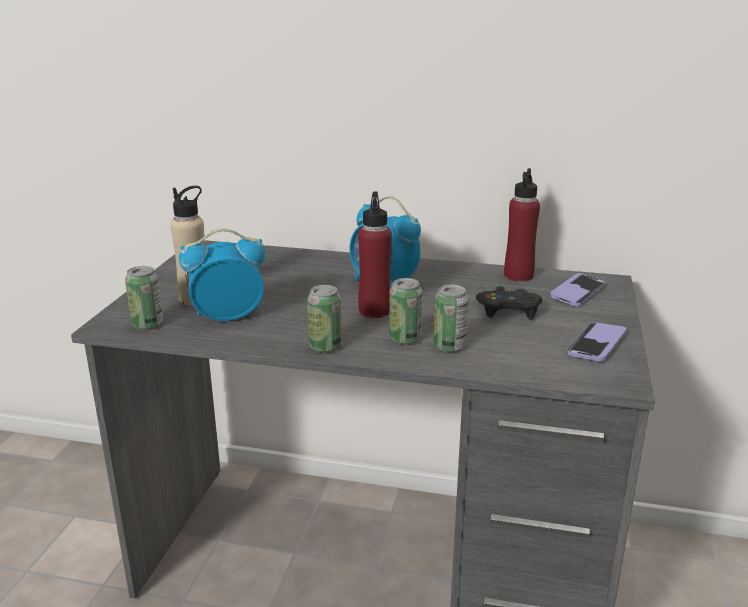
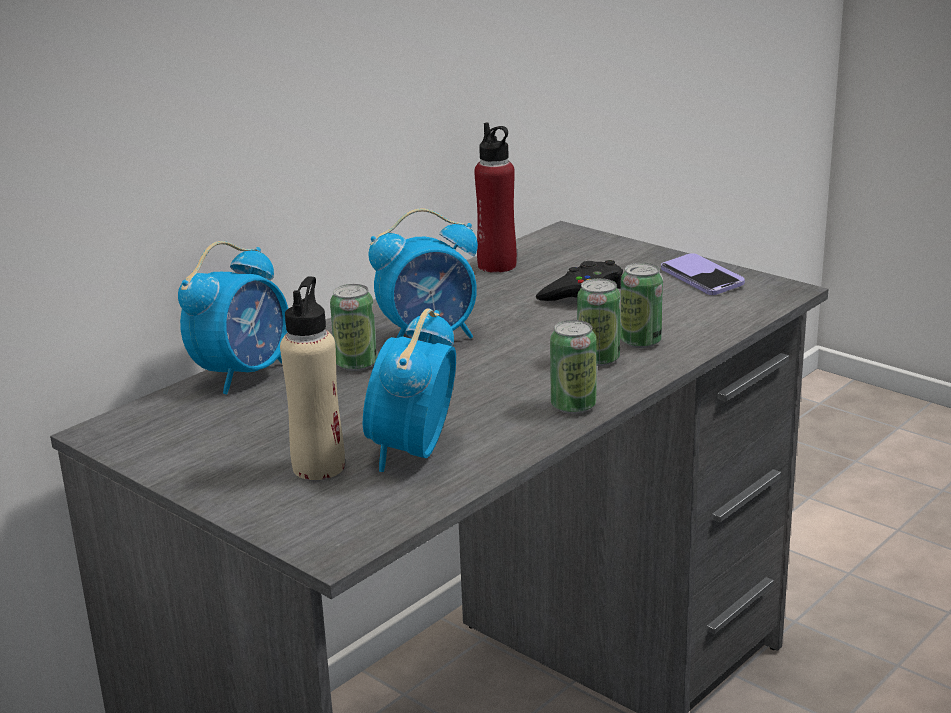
camera: 60 degrees left, 0 degrees up
can [125,266,163,330] -> can moved to [330,284,377,371]
red bottle [358,192,392,318] -> none
phone [550,273,606,307] -> none
none -> alarm clock [178,241,288,394]

